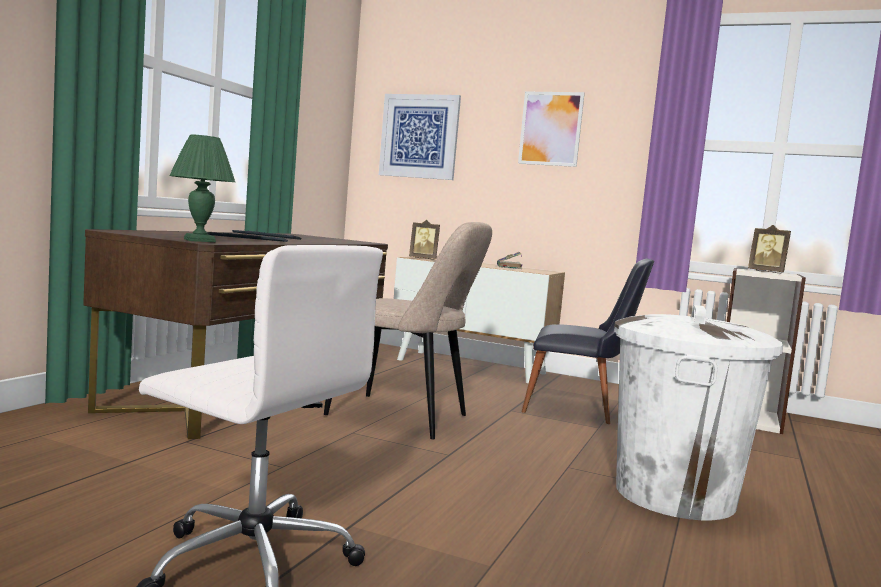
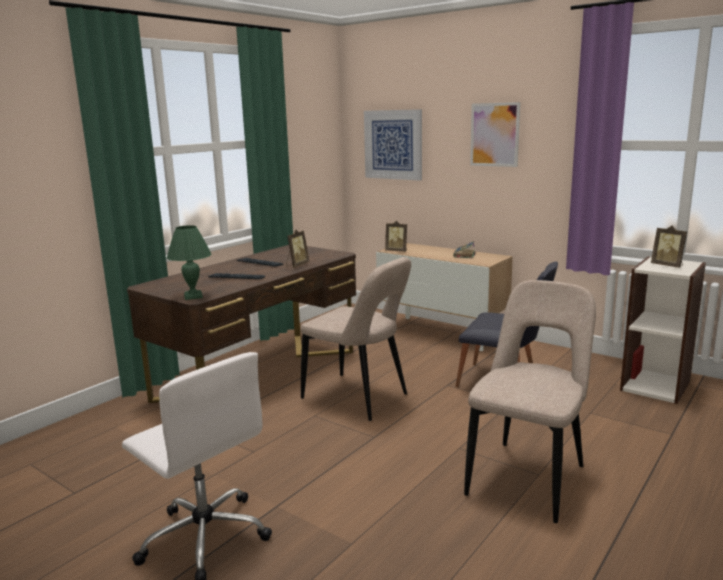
camera: 15 degrees right, 10 degrees up
white trash can [614,305,783,520] -> beige chair [464,280,596,523]
none -> picture frame [286,229,310,268]

